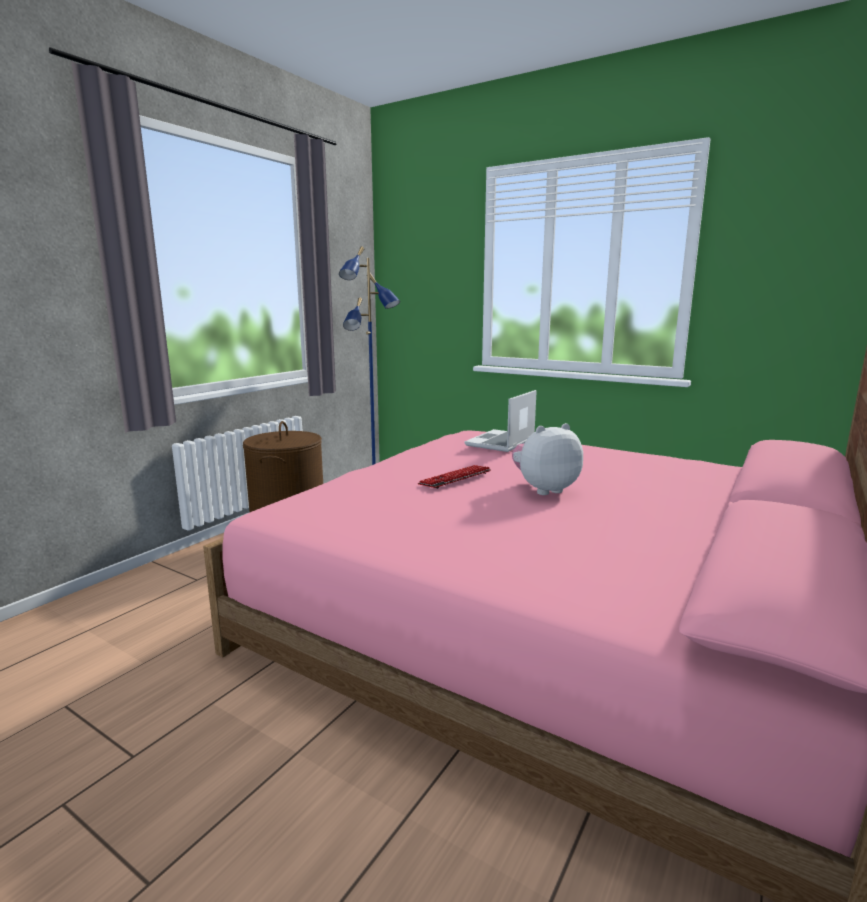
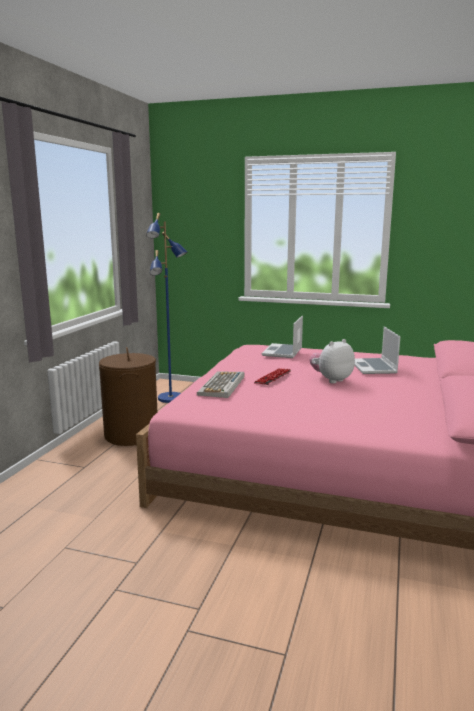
camera: 15 degrees left, 0 degrees up
none -> keyboard [197,372,245,398]
none -> laptop [355,326,400,374]

